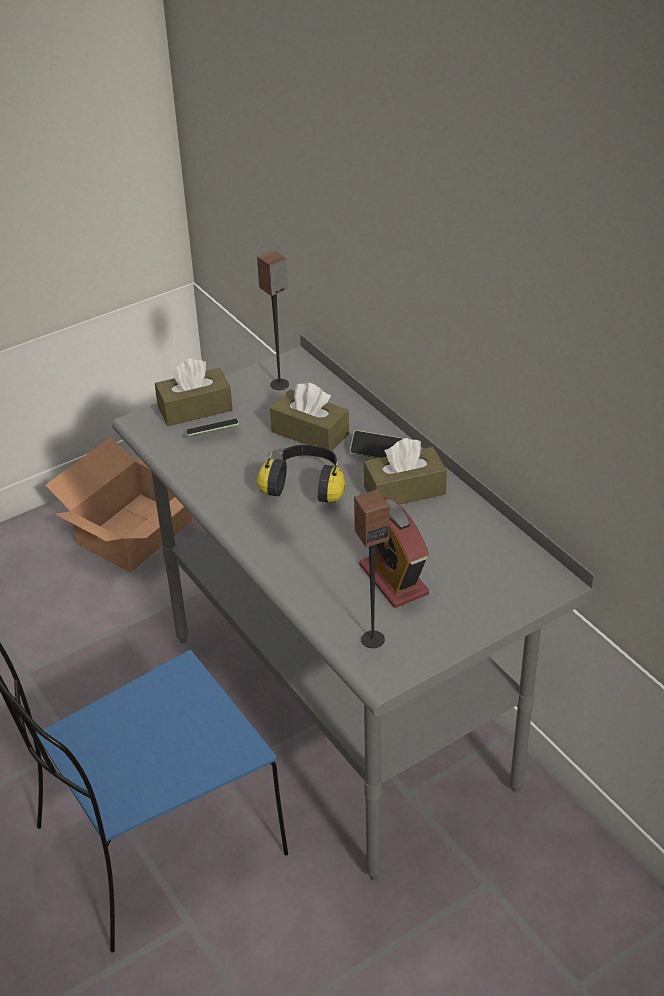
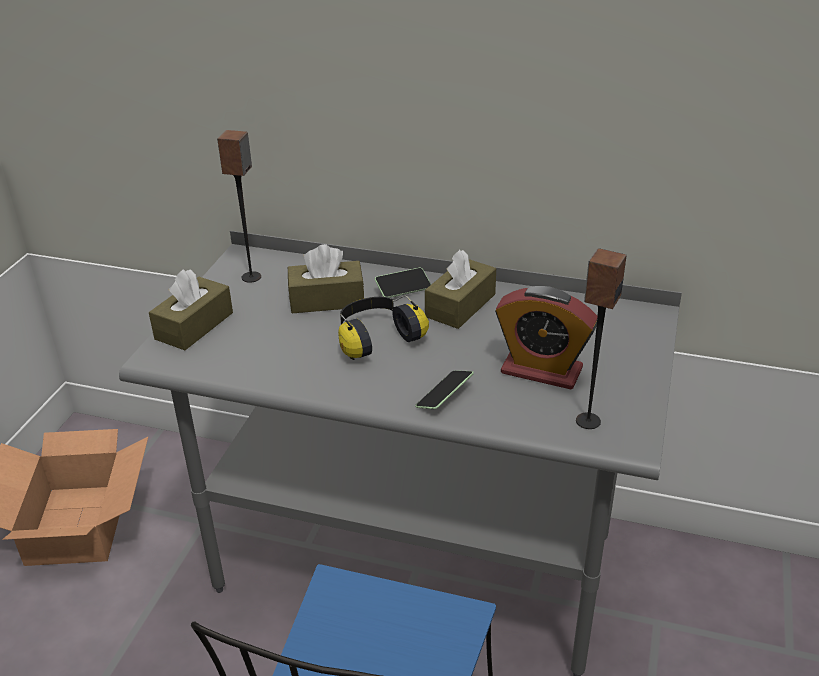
camera: 40 degrees left, 5 degrees down
phone [186,419,239,436] -> phone moved to [415,370,474,409]

